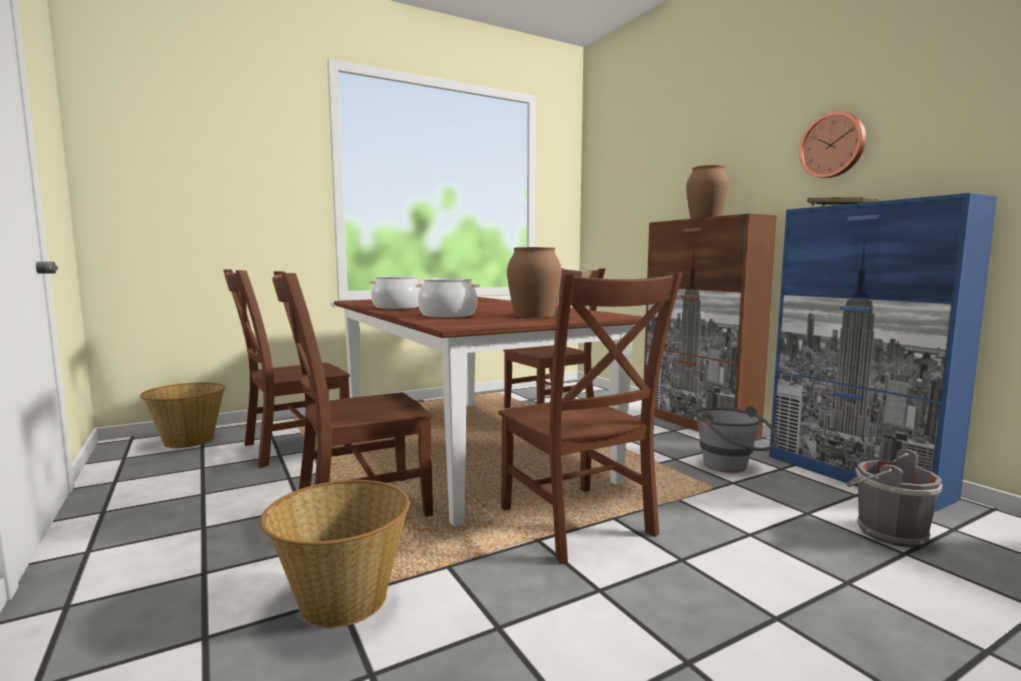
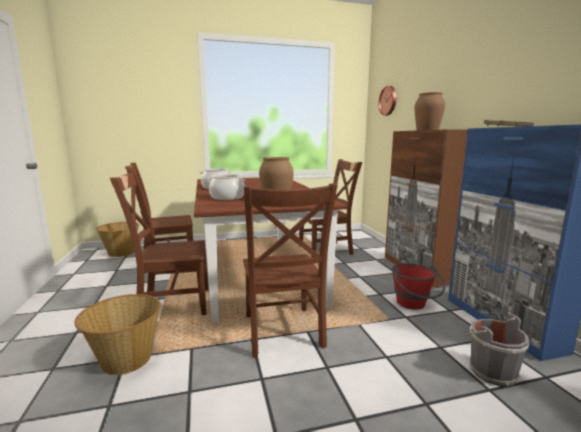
camera: 15 degrees right, 5 degrees up
grey bucket [695,406,778,473] -> red bucket [392,263,445,310]
wall clock [799,112,866,178] -> wall clock moved to [378,86,396,116]

